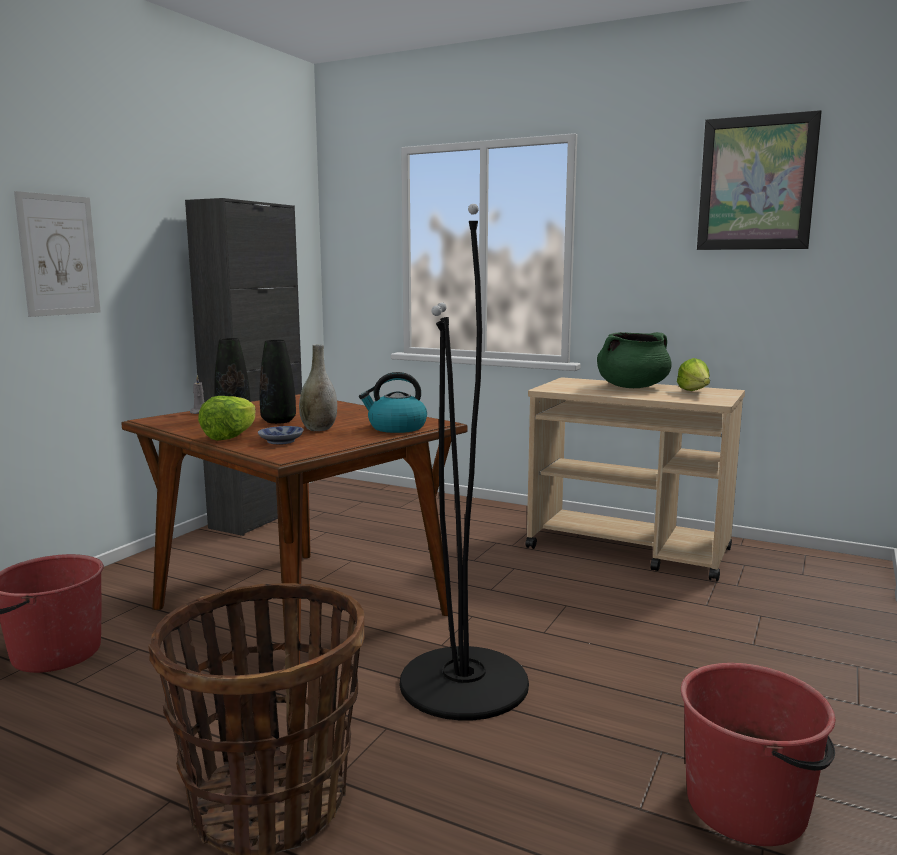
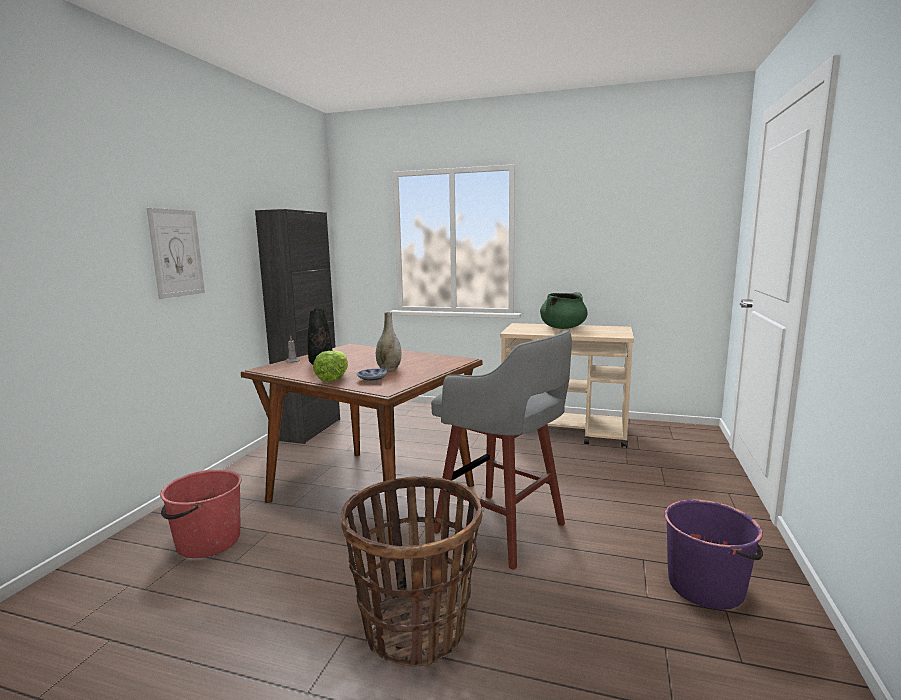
camera: 10 degrees left, 0 degrees up
black vase [260,340,296,424] -> none
kettle [359,372,427,433] -> none
black floor lamp [400,204,529,720] -> grey stool [431,330,572,570]
lettuce [677,358,710,391] -> none
red bucket [681,663,835,846] -> purple bucket [664,500,763,610]
picture [697,110,822,250] -> none

